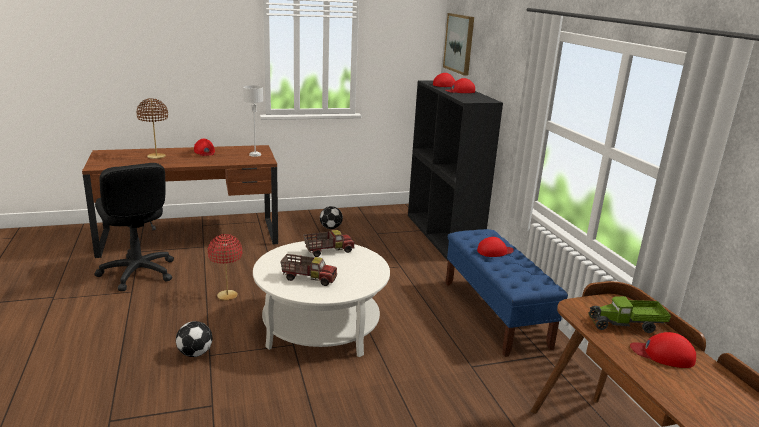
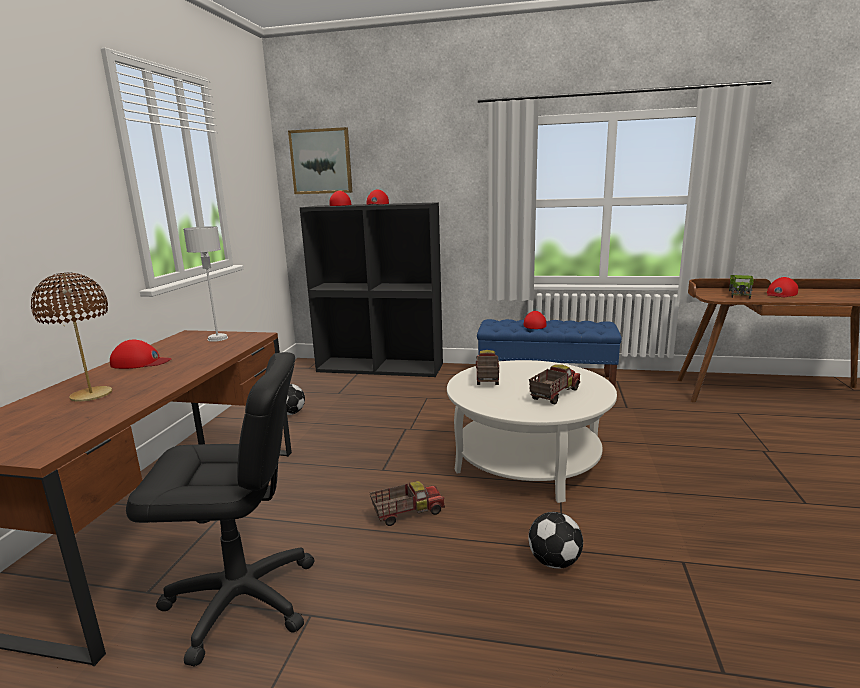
camera: 60 degrees left, 5 degrees down
red table lamp [207,234,243,301] -> toy truck [370,481,445,526]

